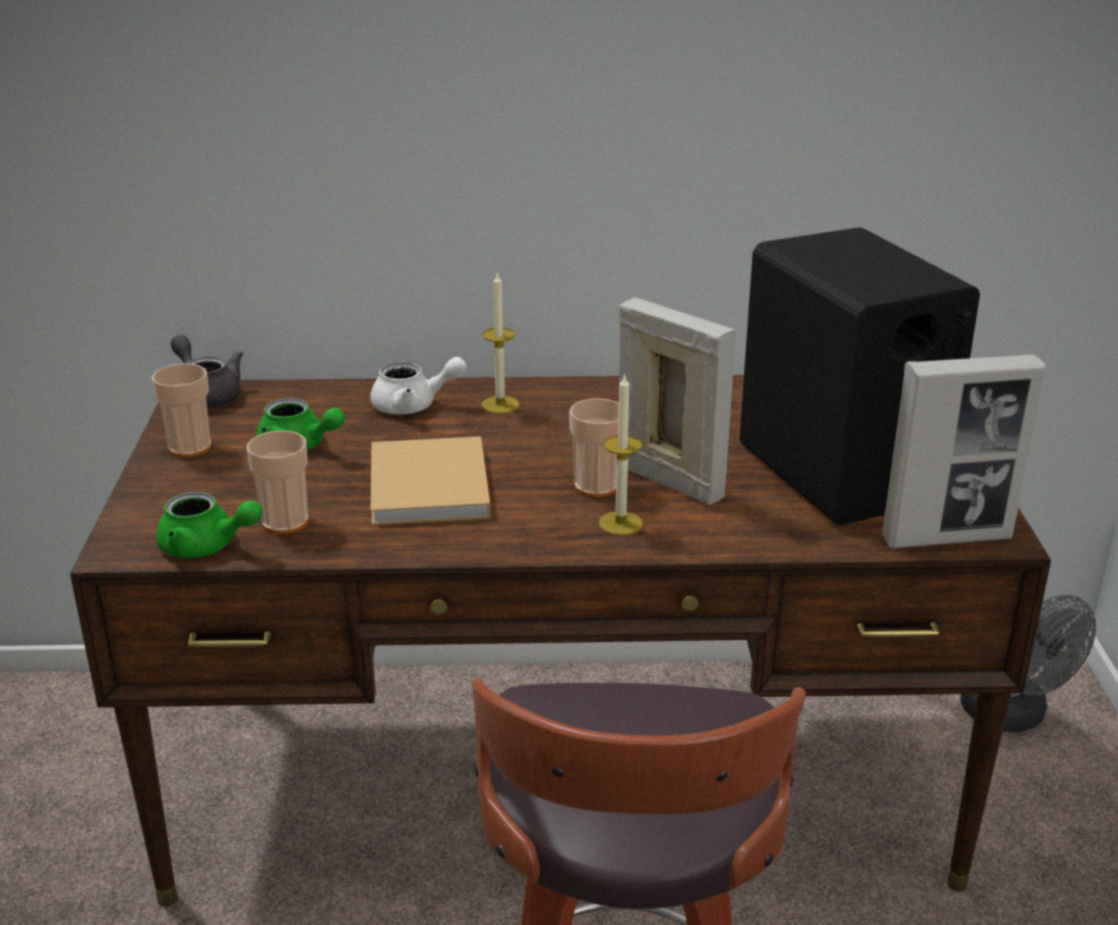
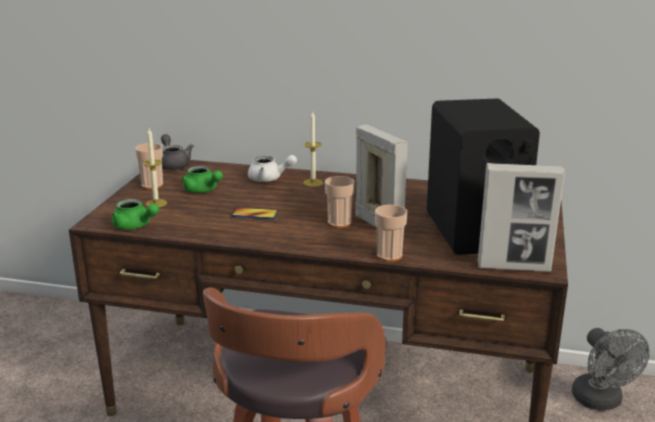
camera: 15 degrees right, 5 degrees down
cup [247,430,309,534] -> cup moved to [375,205,407,262]
beige book [371,436,490,525] -> phone [231,207,278,219]
candle [599,374,643,535] -> candle moved to [143,128,167,207]

